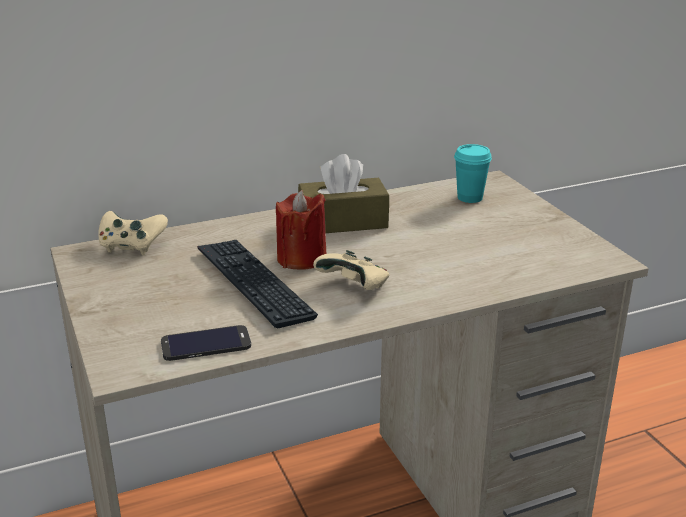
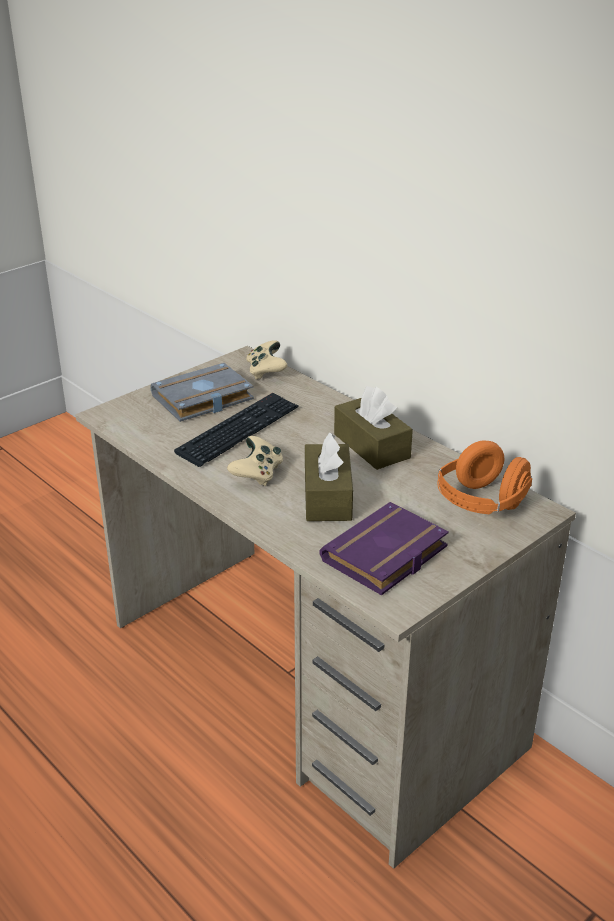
camera: 70 degrees right, 5 degrees up
phone [161,325,251,361] -> none
red candle [276,190,326,269] -> none
turquoise cup [454,144,492,203] -> orange headphones [438,441,532,514]
none -> grey book [150,363,254,422]
none -> brown tissue box [305,432,353,521]
none -> purple book [320,502,449,595]

